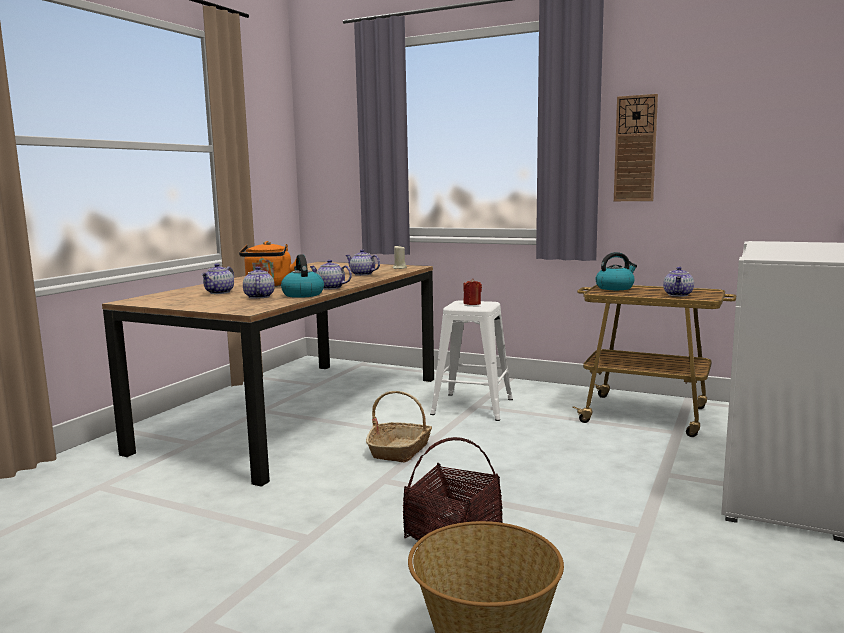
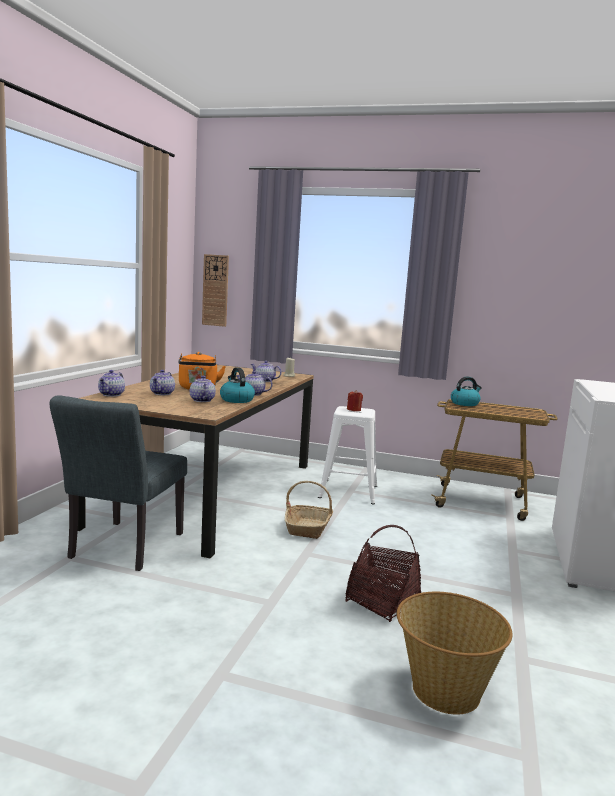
camera: 10 degrees left, 0 degrees up
wall clock [614,94,658,201] -> wall clock moved to [202,254,229,327]
teapot [663,267,694,297] -> teapot moved to [98,370,125,397]
none -> grey chair [50,395,187,571]

